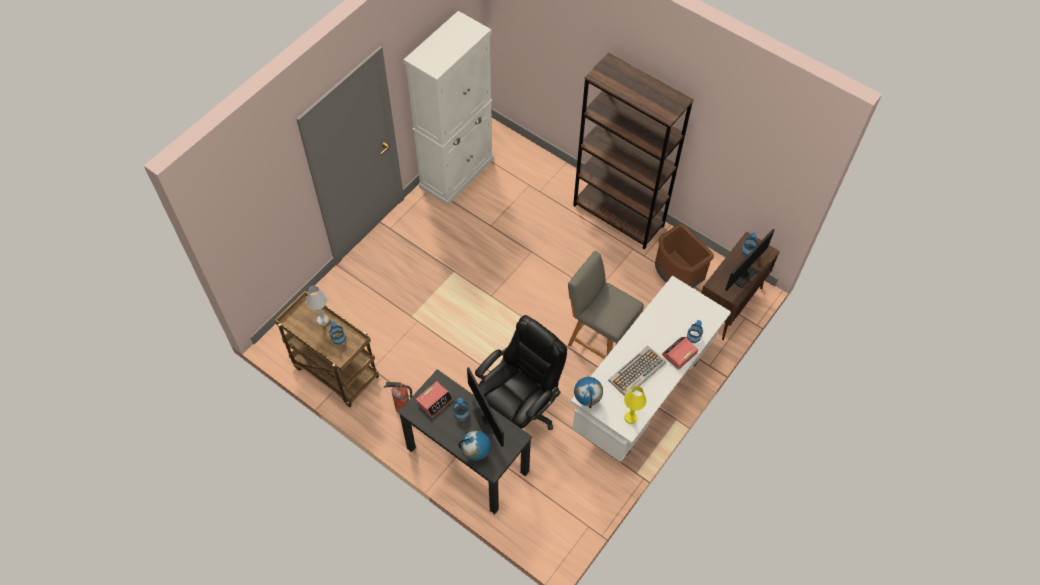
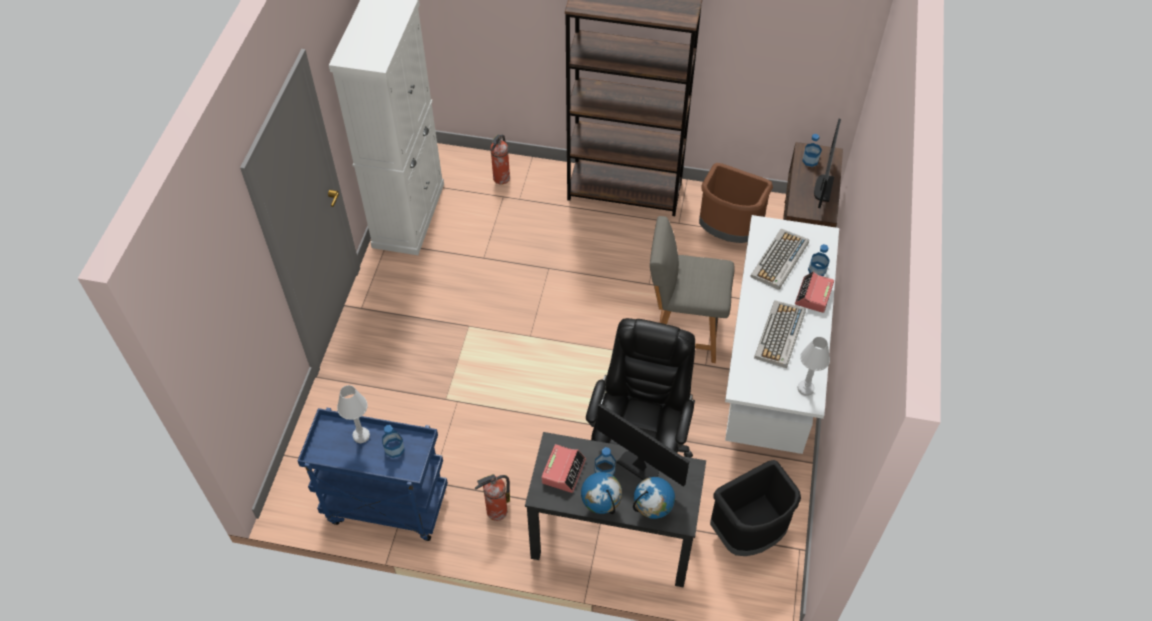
camera: 25 degrees left, 5 degrees down
brown cart [275,291,379,407] -> blue cart [298,408,448,541]
globe [574,377,603,408] -> globe moved to [581,472,622,514]
yellow table lamp [624,386,646,424] -> white table lamp [797,337,830,396]
none -> fire extinguisher [490,134,510,184]
none -> black trash can [710,460,801,556]
none -> keyboard [750,229,809,290]

